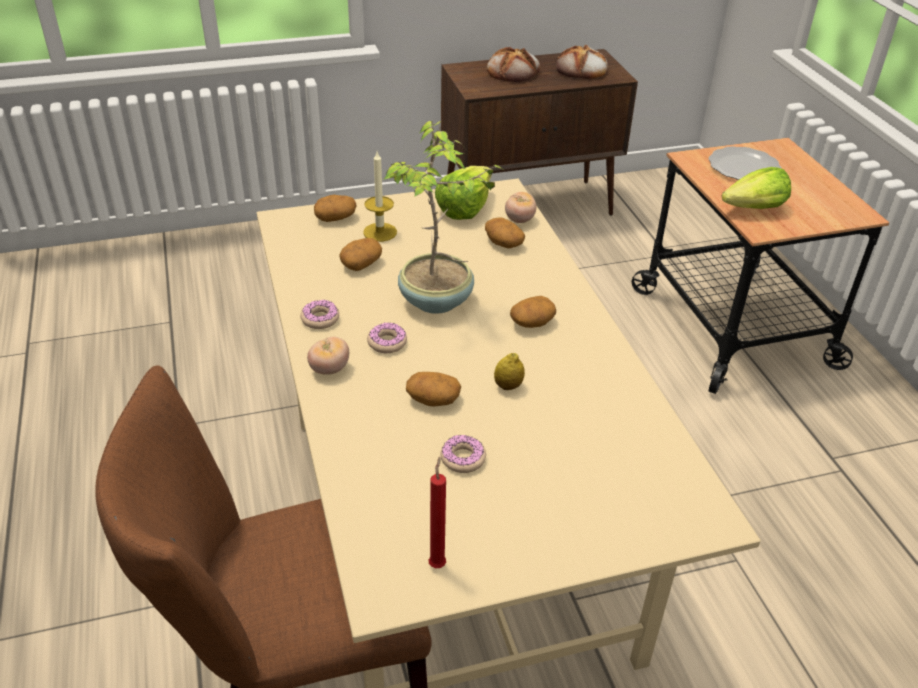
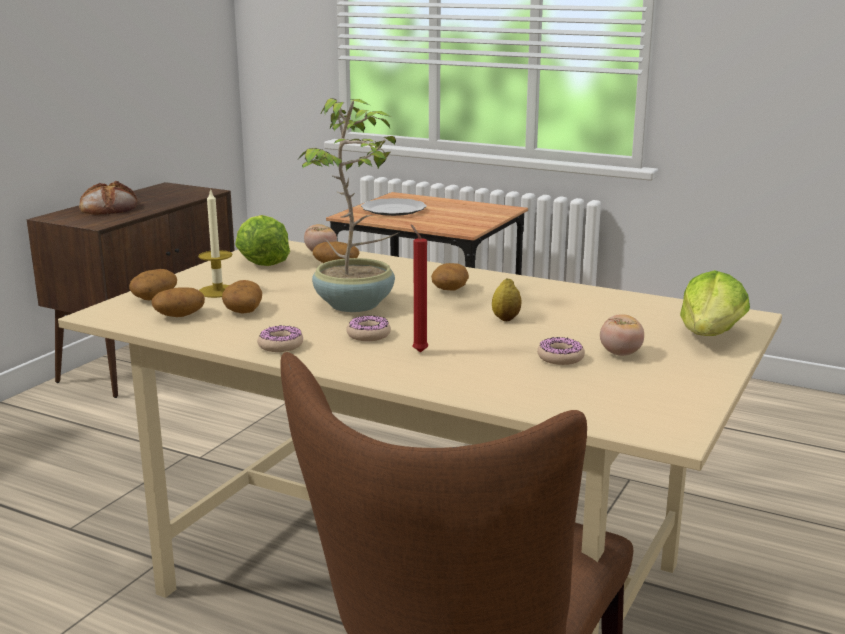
camera: 45 degrees left, 20 degrees down
tomato [307,337,349,375] -> tomato moved to [600,314,644,356]
potato [406,372,461,407] -> potato moved to [151,288,205,317]
red candle [429,456,446,568] -> red candle moved to [411,224,428,352]
bread [556,45,608,79] -> none
lettuce [722,167,791,209] -> lettuce moved to [680,270,750,336]

